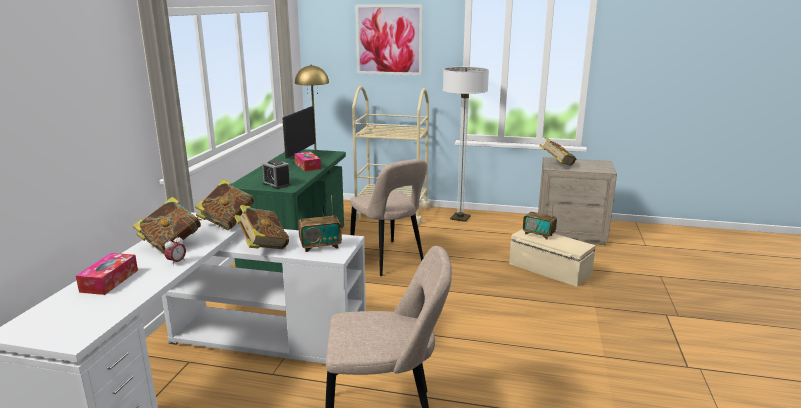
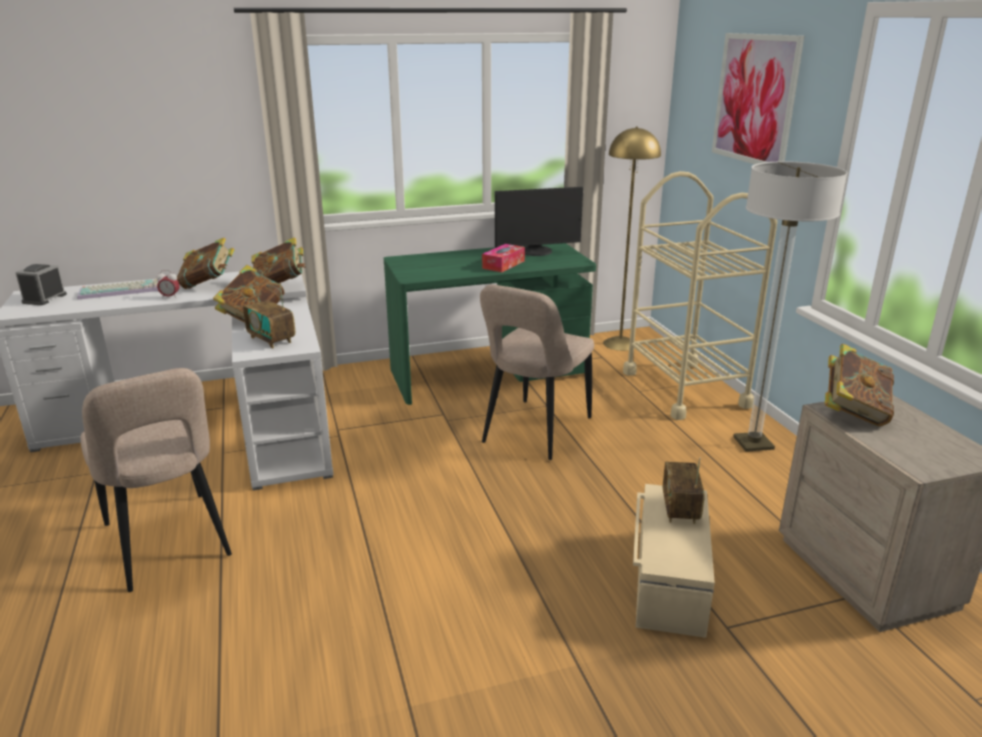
camera: 60 degrees right, 5 degrees up
tissue box [76,253,138,295] -> keyboard [77,279,160,300]
alarm clock [262,160,291,189] -> alarm clock moved to [15,264,67,305]

